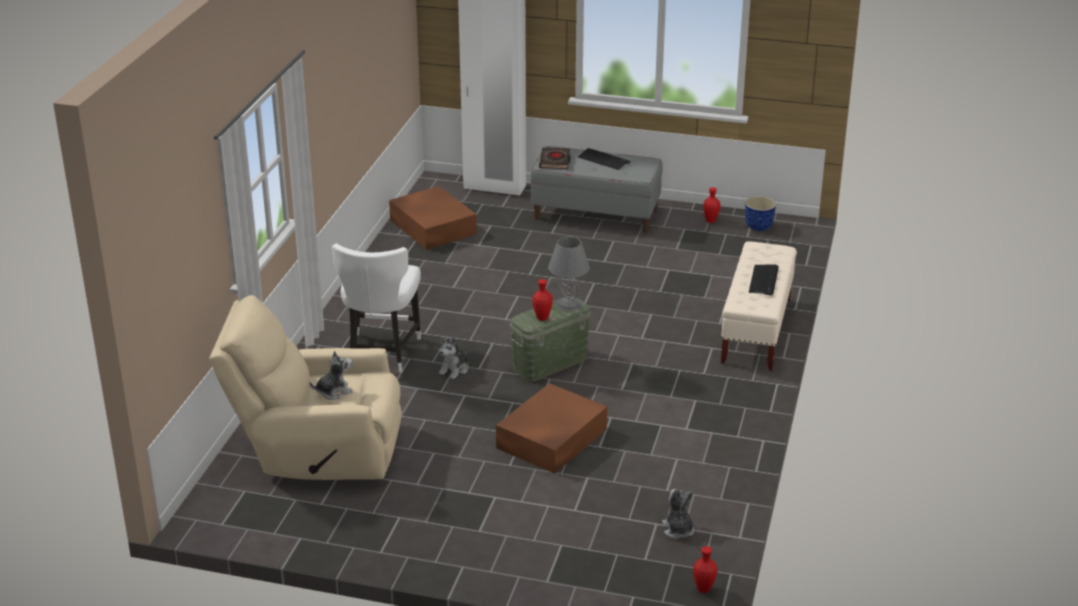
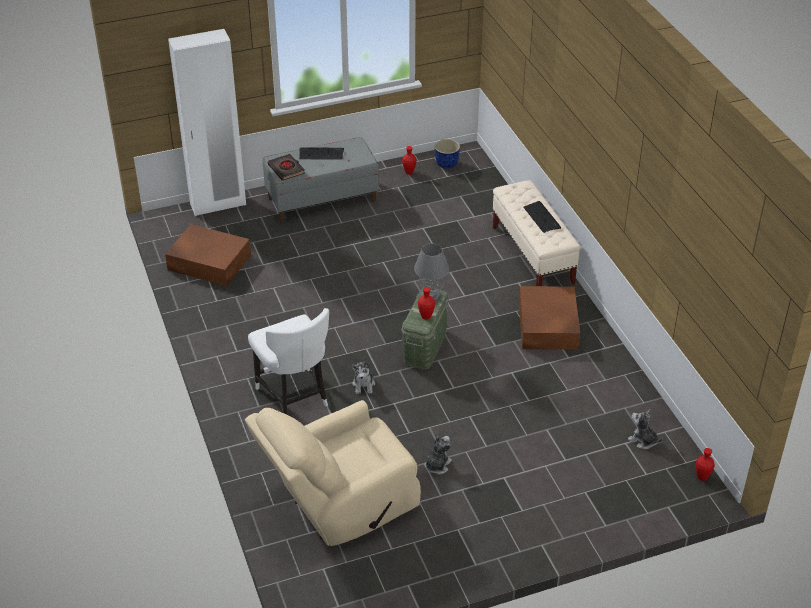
camera: 35 degrees left, 10 degrees up
plush toy [309,350,353,400] -> plush toy moved to [425,436,452,475]
brown storage box [496,383,607,474] -> brown storage box moved to [519,286,580,350]

